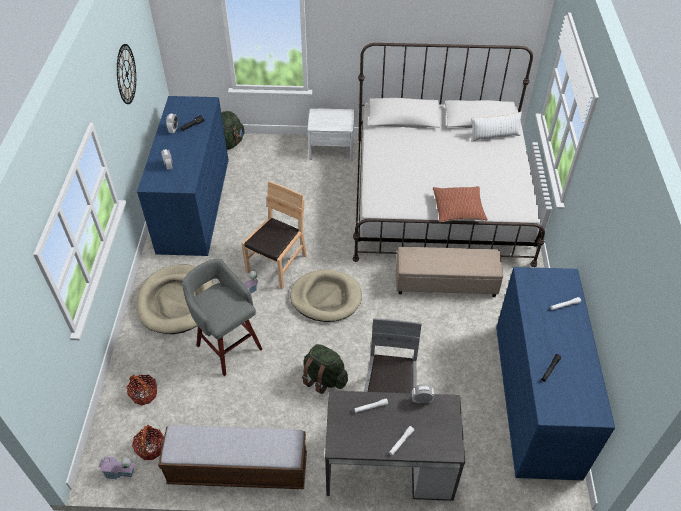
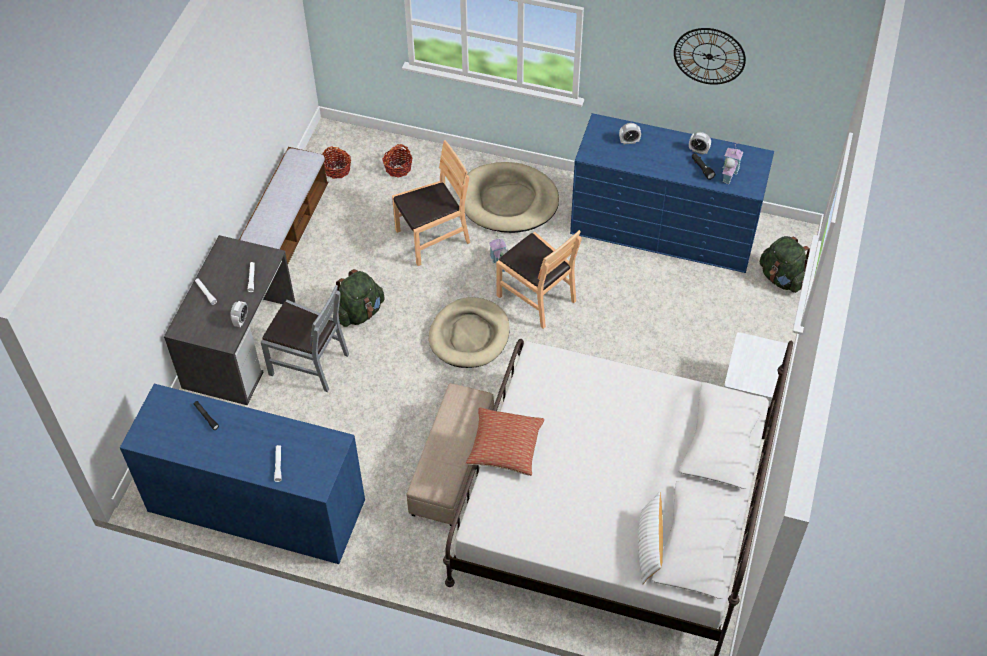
camera: 105 degrees right, 5 degrees up
toy house [98,456,135,480] -> toy house moved to [722,144,743,184]
grey stool [182,259,262,376] -> brown chair [392,140,470,266]

